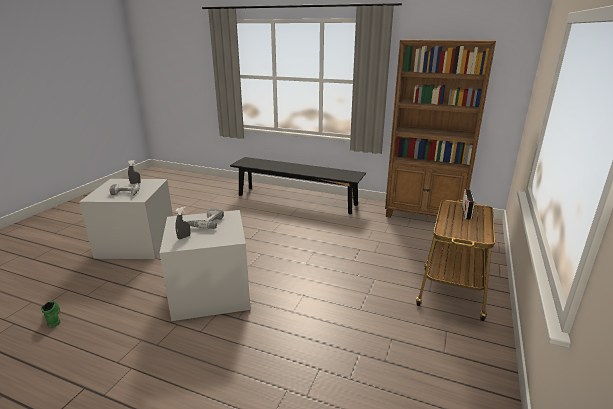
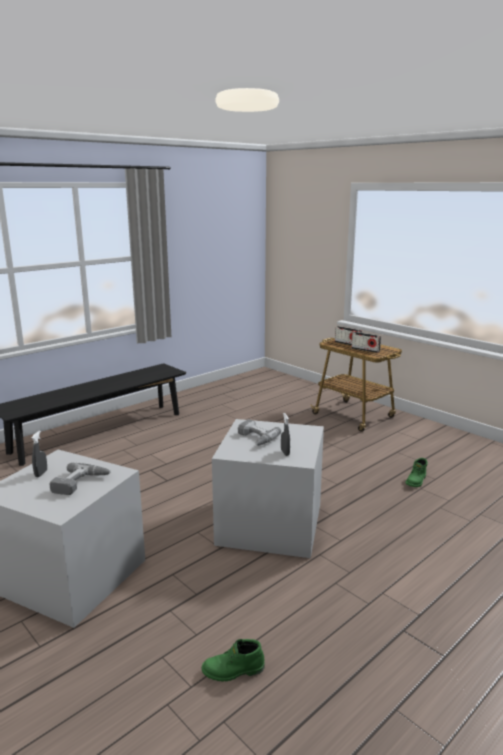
camera: 65 degrees left, 5 degrees down
brown bookcase [385,39,496,221] -> none
none -> radio [351,332,381,353]
none -> green boot [406,458,428,487]

